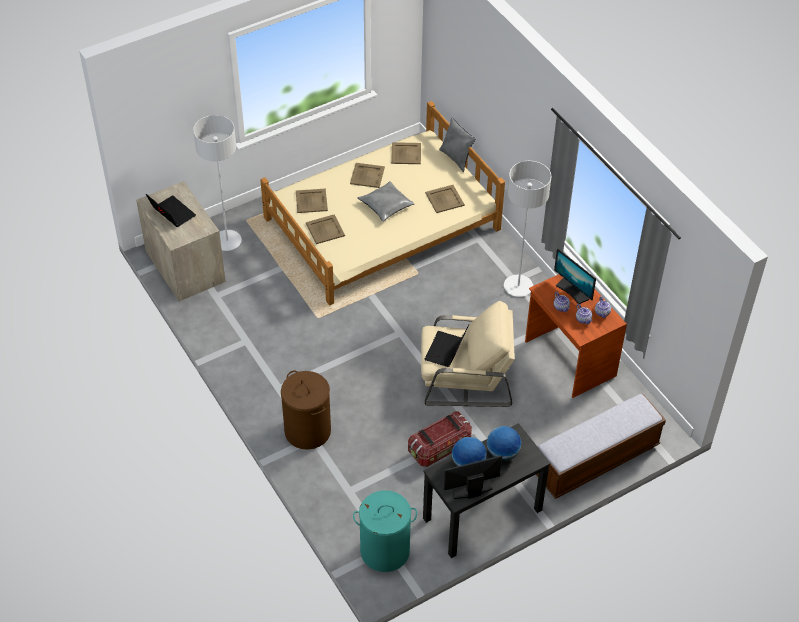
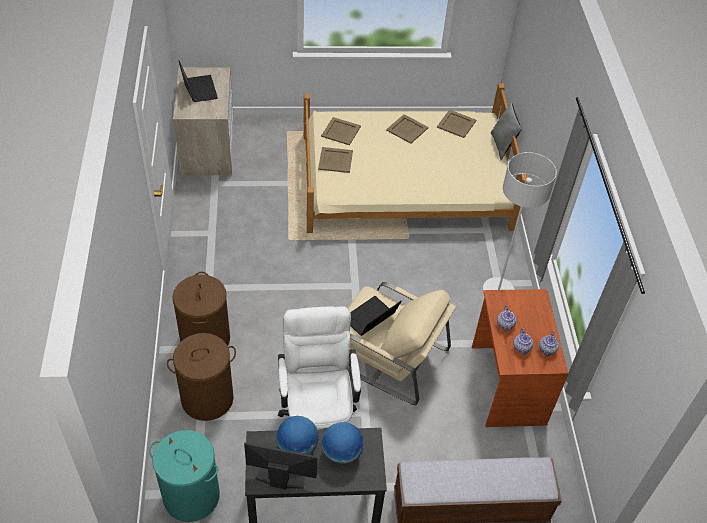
camera: 25 degrees right, 0 degrees up
grey floor lamp [193,115,242,251] -> none
grey pillow [358,181,415,222] -> none
storage box [408,411,472,467] -> white office chair [278,306,361,429]
beige tray [425,185,465,213] -> none
monitor [554,248,596,304] -> none
none -> brown laundry basket [167,333,236,421]

